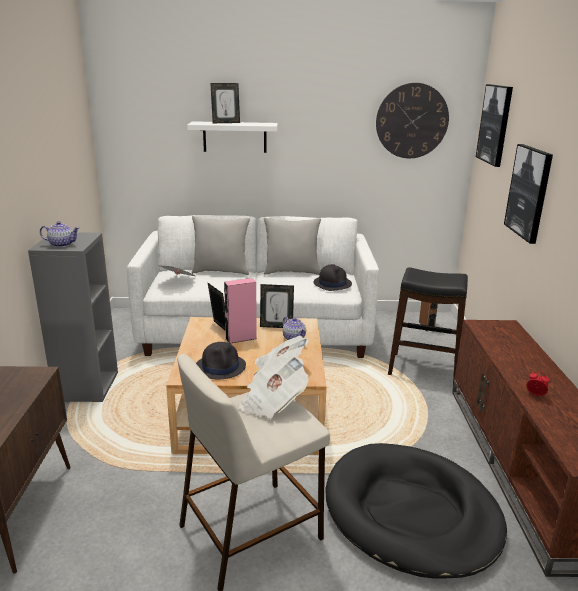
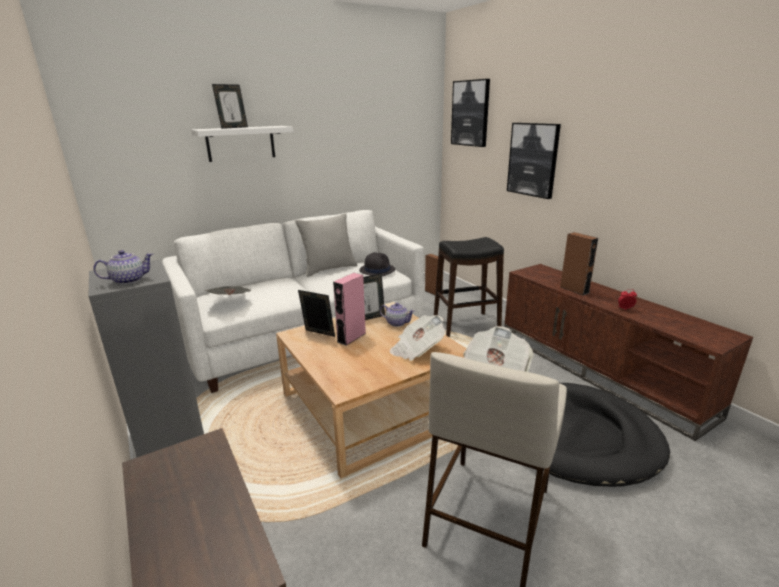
camera: 30 degrees left, 0 degrees up
grey pillow [191,216,250,275] -> none
black hat [196,342,246,379] -> none
wall clock [376,83,449,158] -> none
none -> brown speaker [560,232,598,295]

